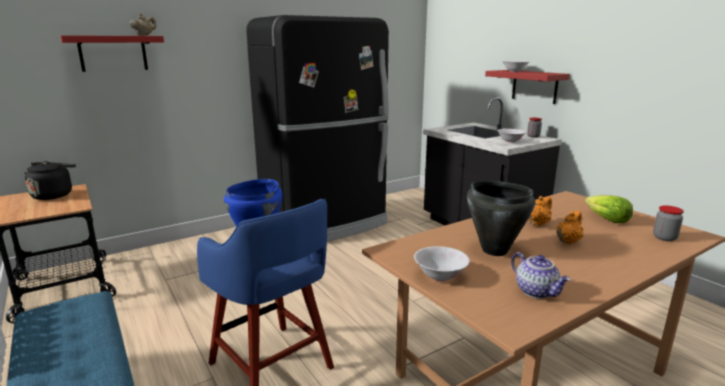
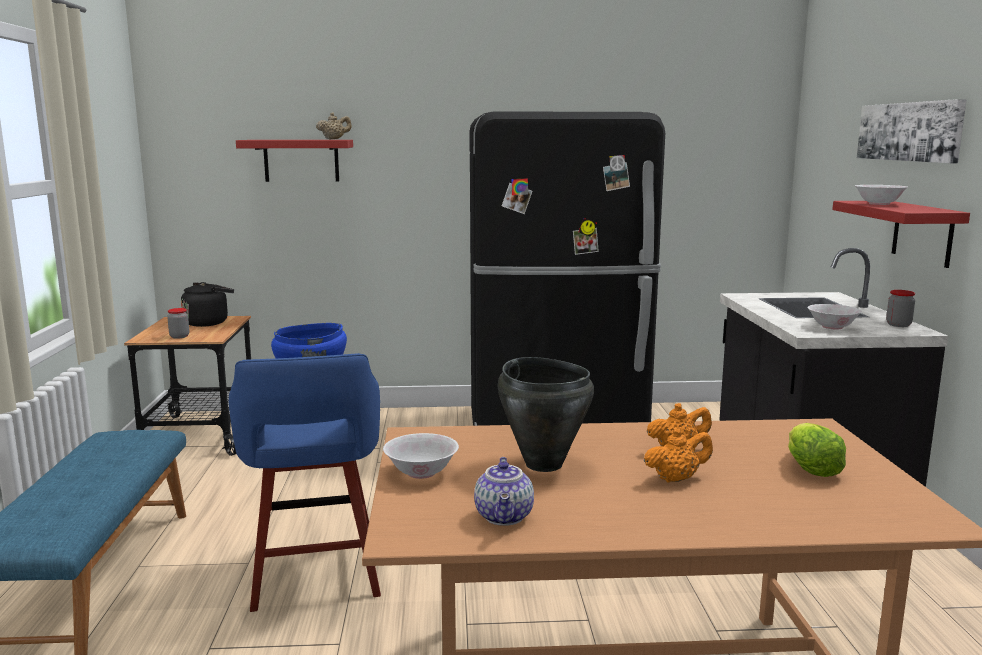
camera: 30 degrees right, 5 degrees down
jar [653,205,684,241] -> jar moved to [167,308,189,339]
none -> picture [857,99,967,163]

